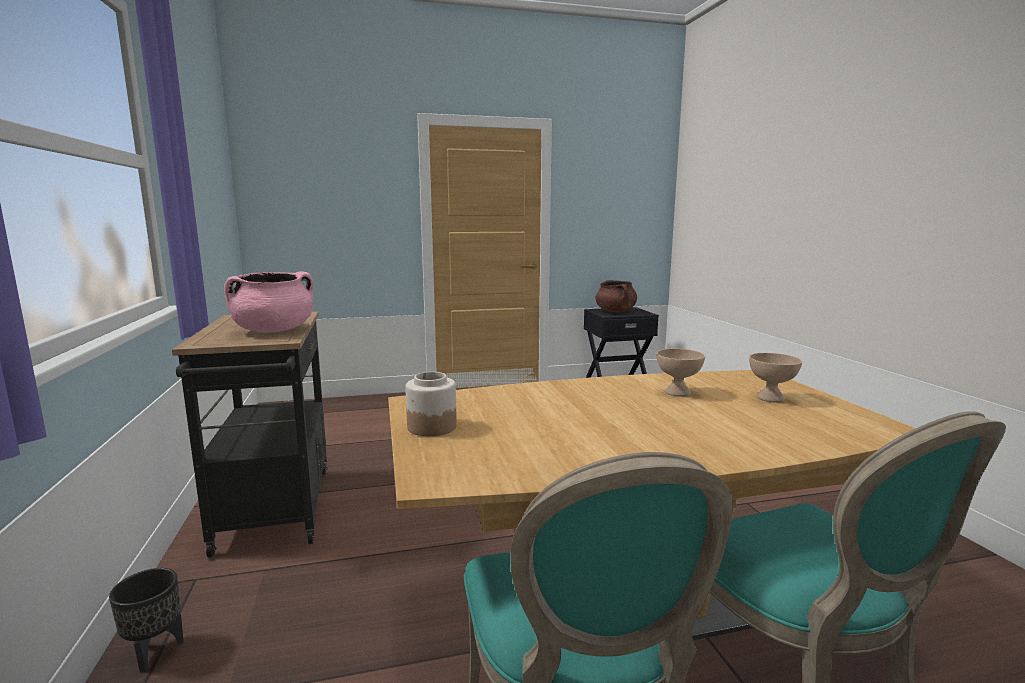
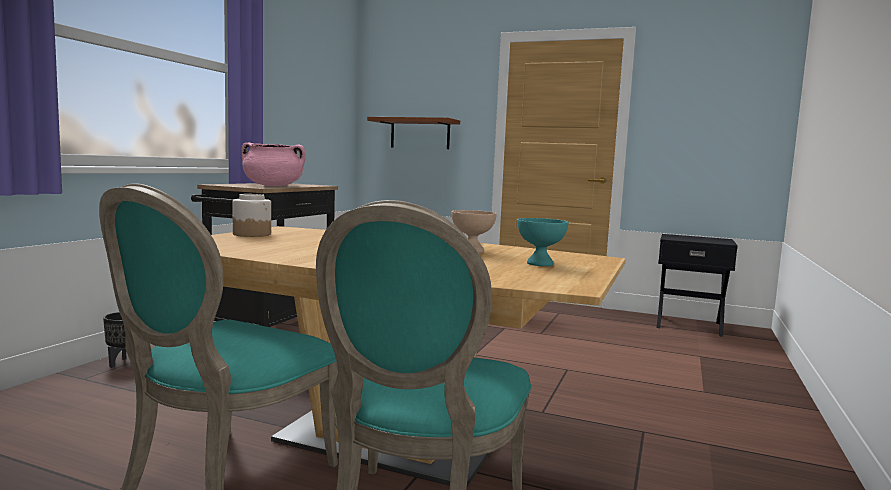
camera: 35 degrees right, 5 degrees down
brown cooking pot [595,280,637,313] -> none
beige bowl [749,353,802,403] -> turquoise bowl [517,218,569,266]
none -> brown shelf [367,117,460,149]

